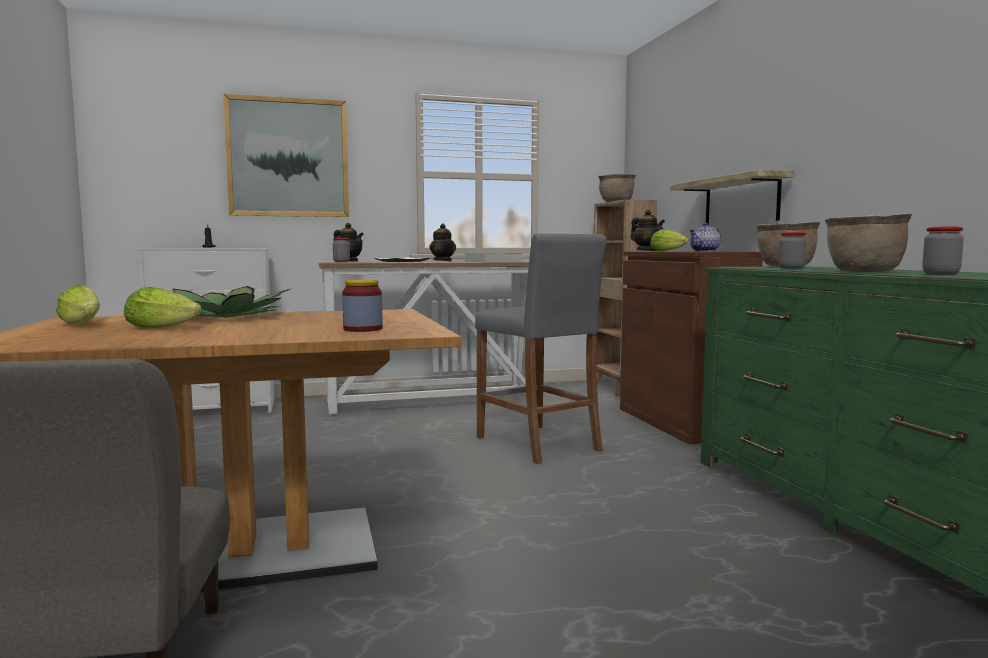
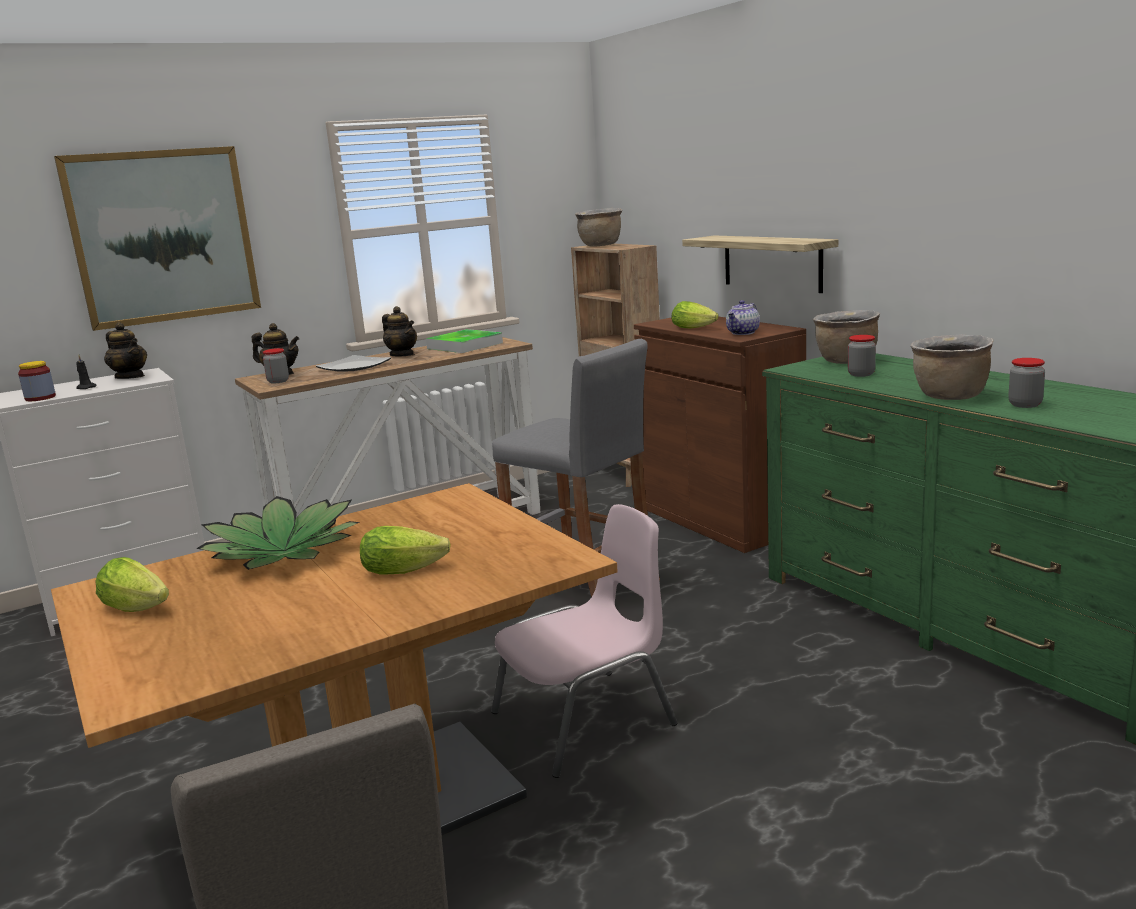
camera: 15 degrees left, 10 degrees up
lettuce [124,287,202,328] -> lettuce moved to [360,526,451,574]
jar [342,279,383,332] -> jar moved to [18,361,56,401]
teapot [631,210,665,251] -> teapot moved to [104,322,147,379]
none -> pink chair [491,504,678,778]

